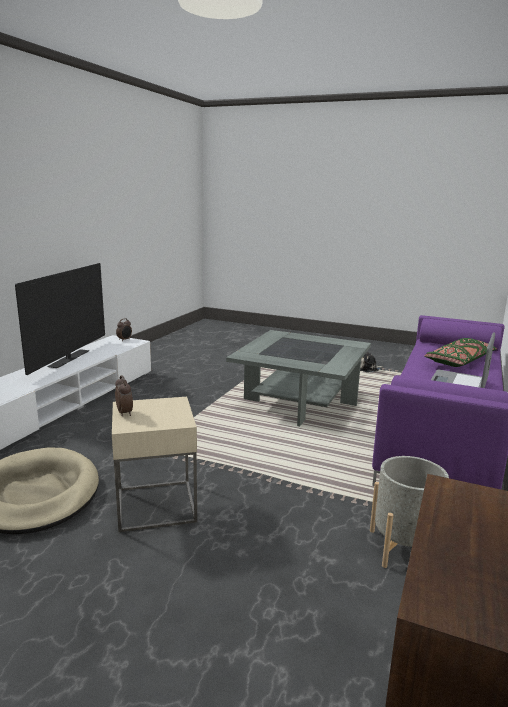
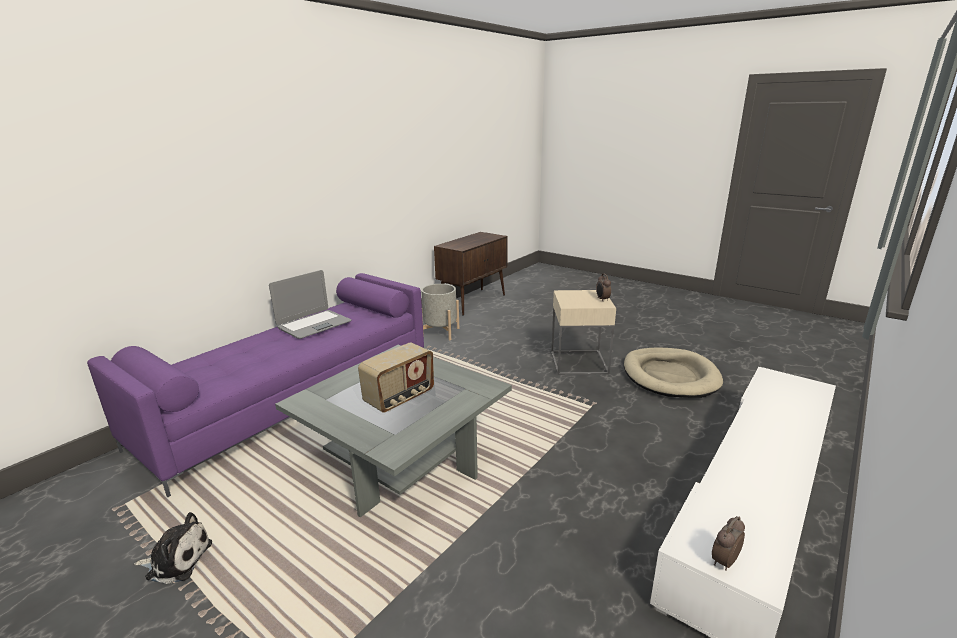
camera: 165 degrees left, 5 degrees up
television [15,263,105,375] -> none
green pillow [424,338,497,367] -> none
none -> radio [358,342,434,413]

